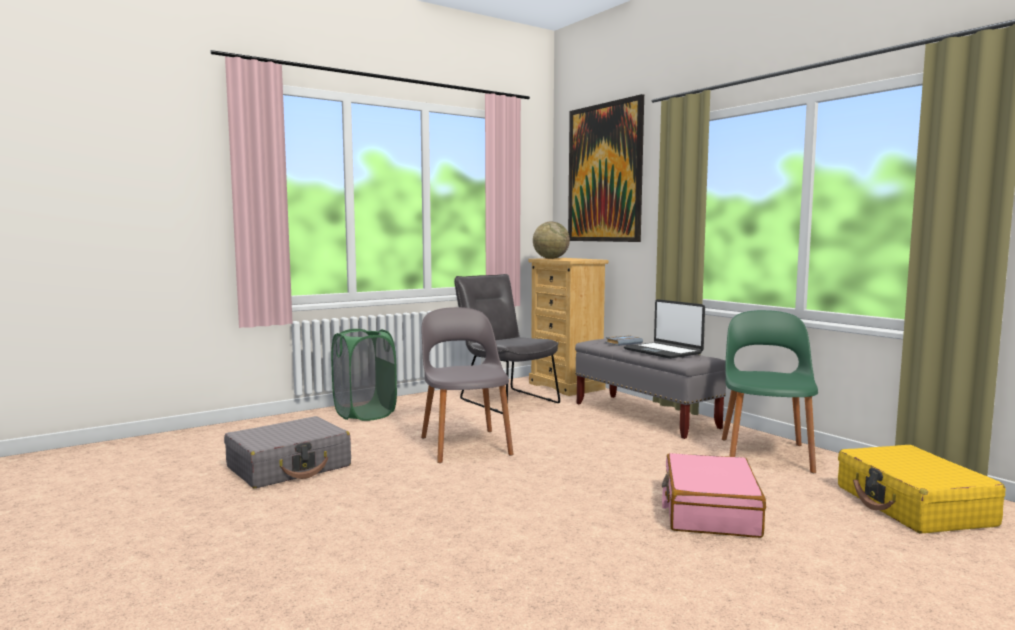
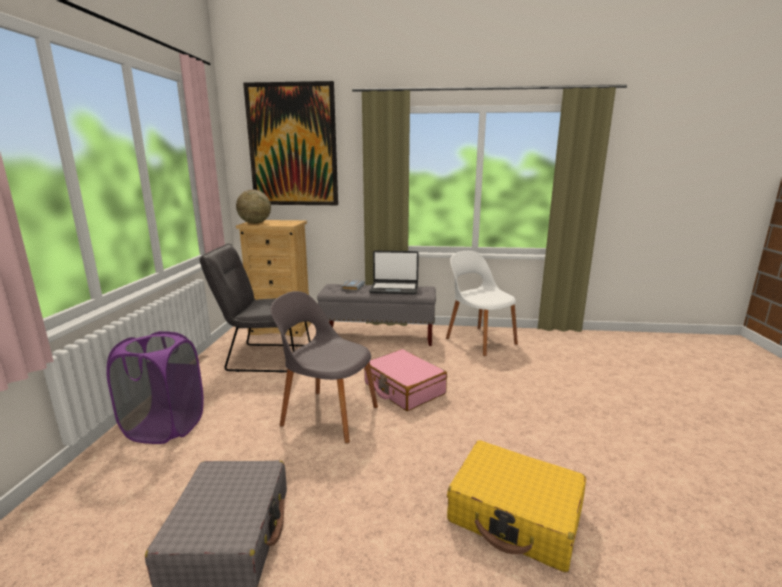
camera: 50 degrees left, 10 degrees up
green laundry basket [331,329,397,421] -> purple laundry basket [106,331,204,444]
pink suitcase [662,453,766,538] -> pink suitcase moved to [364,349,447,411]
green chair [722,310,818,473] -> white chair [446,251,518,356]
yellow suitcase [838,445,1005,533] -> yellow suitcase moved to [447,440,586,572]

